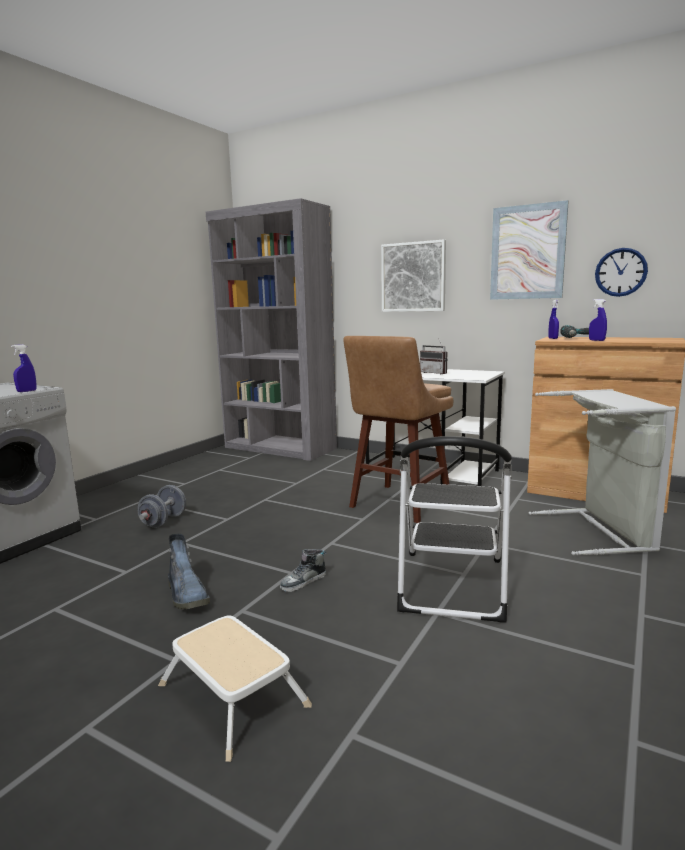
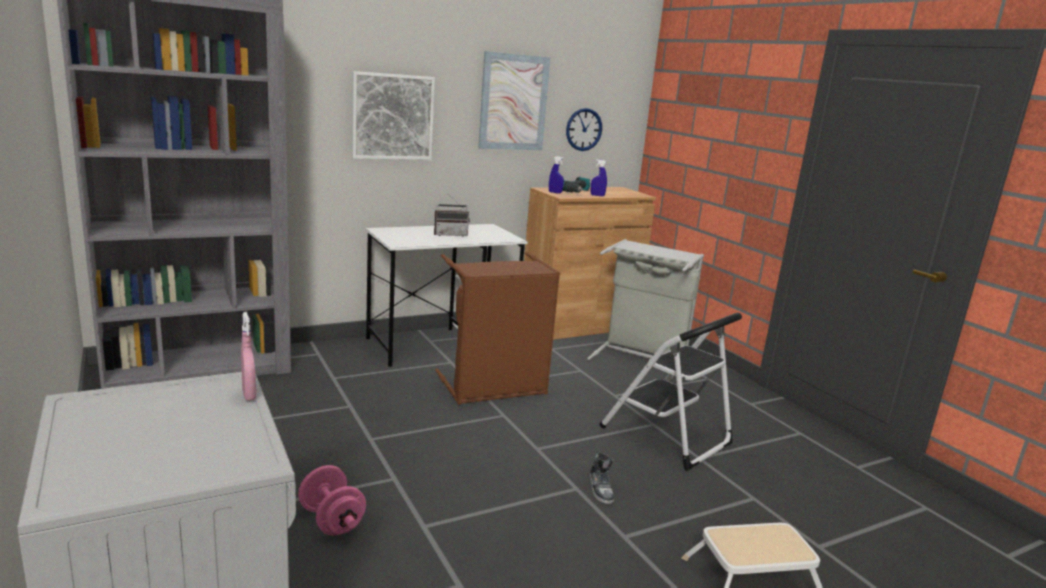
camera: 60 degrees left, 5 degrees up
blue spray bottle [11,344,37,392] -> pink spray bottle [241,312,256,401]
grey dumbbell [138,485,186,528] -> pink dumbbell [298,465,366,536]
boot [168,534,210,610] -> none
brown stool [343,336,453,523] -> brown laundry basket [435,252,560,405]

